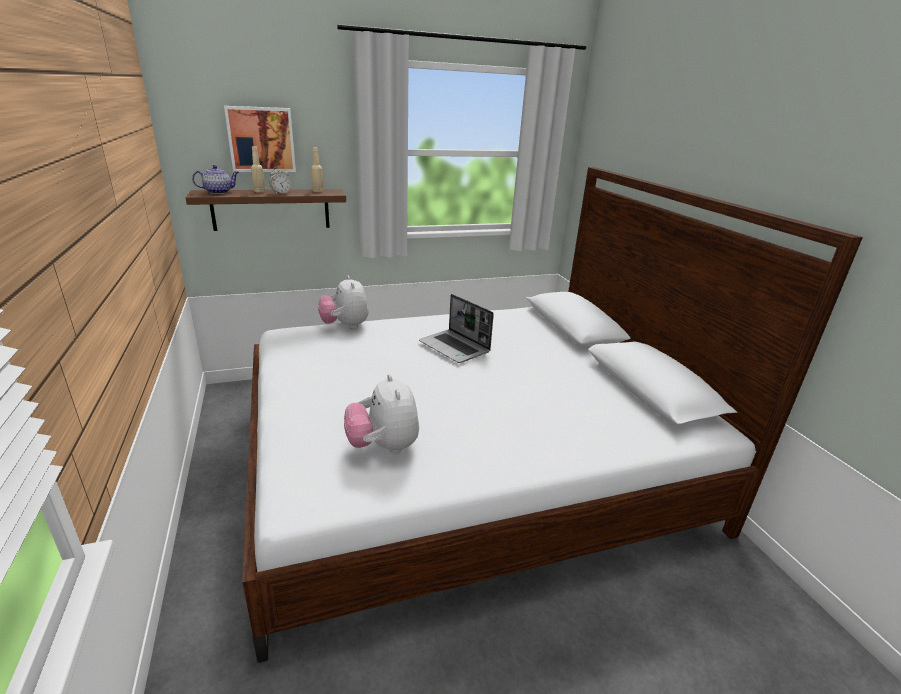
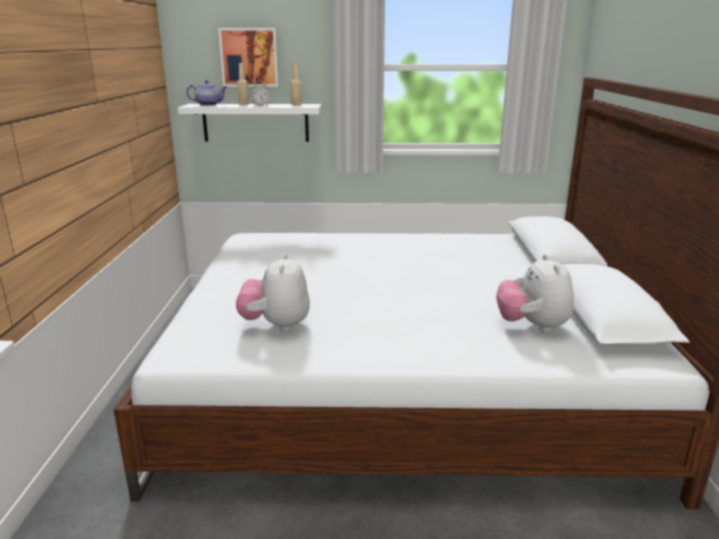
camera: 20 degrees right, 5 degrees down
brown shelf [186,189,346,231] -> white shelf [178,104,322,142]
plush toy [318,276,369,329] -> plush toy moved to [496,254,574,333]
laptop [419,294,494,363] -> none

